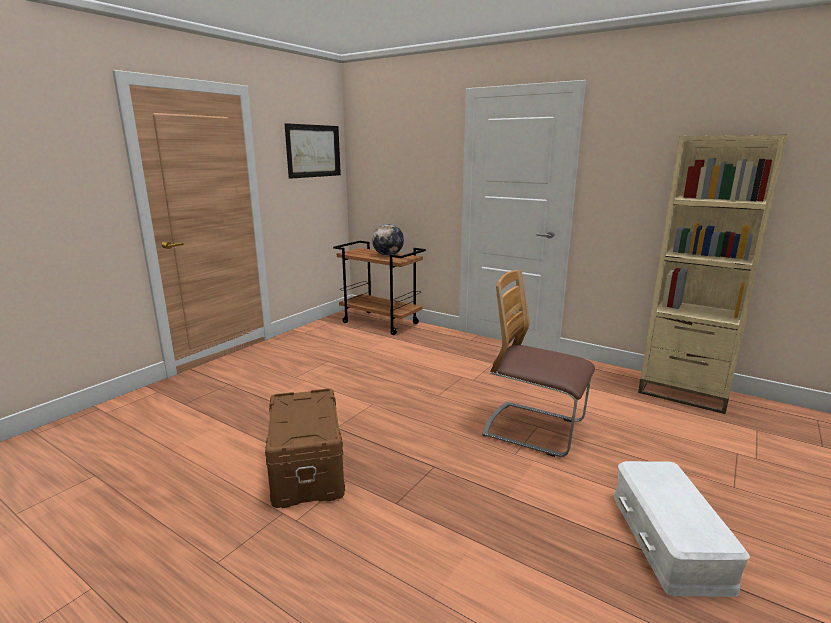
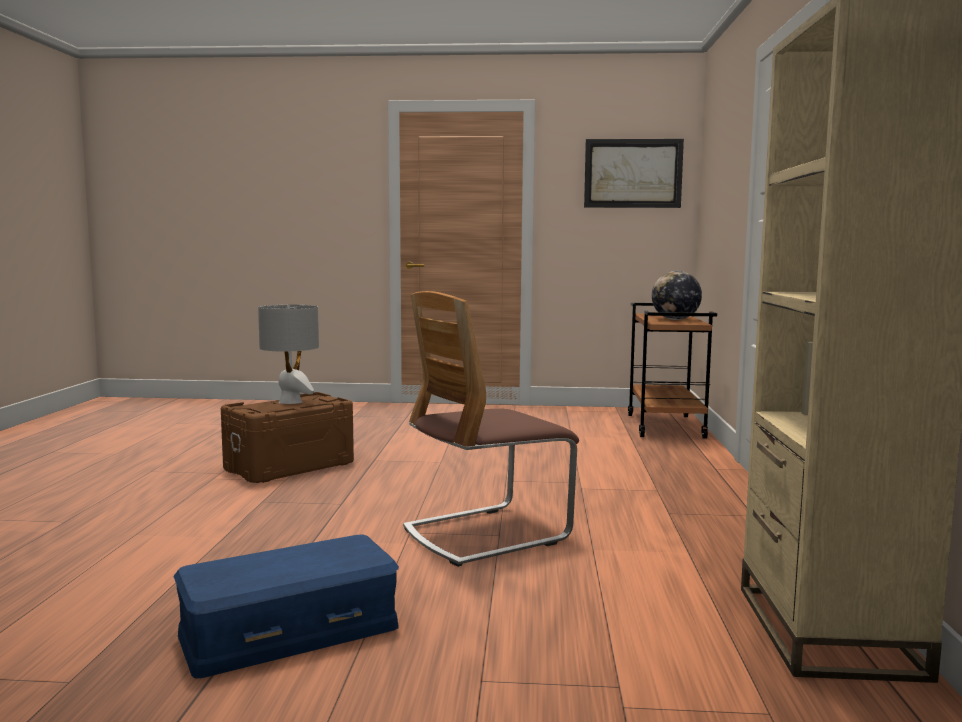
camera: 60 degrees right, 10 degrees down
chair [482,270,595,457] -> chair turned 120 degrees counterclockwise [403,291,579,567]
white storage box [614,461,750,597] -> blue storage box [173,534,399,678]
none -> grey table lamp [258,305,319,404]

